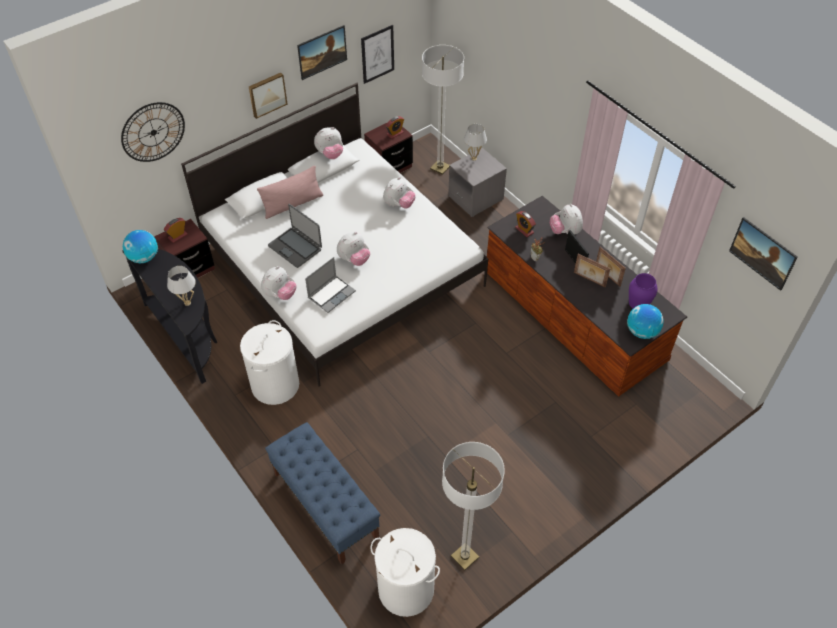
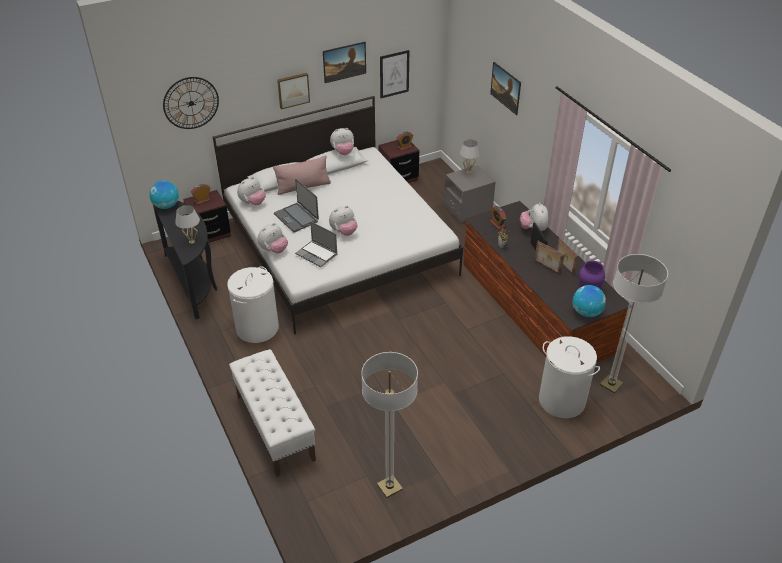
camera: 10 degrees right, 10 degrees down
blue bench [265,422,380,565] -> white bench [229,349,316,477]
laptop [305,257,356,313] -> laptop turned 75 degrees clockwise [295,221,337,267]
white laundry basket [370,528,440,617] -> white laundry basket moved to [539,336,600,418]
plush toy [383,177,416,209] -> plush toy moved to [237,177,266,205]
floor lamp [422,45,464,175] -> floor lamp moved to [600,254,668,393]
picture [729,217,798,291] -> picture moved to [490,62,521,115]

